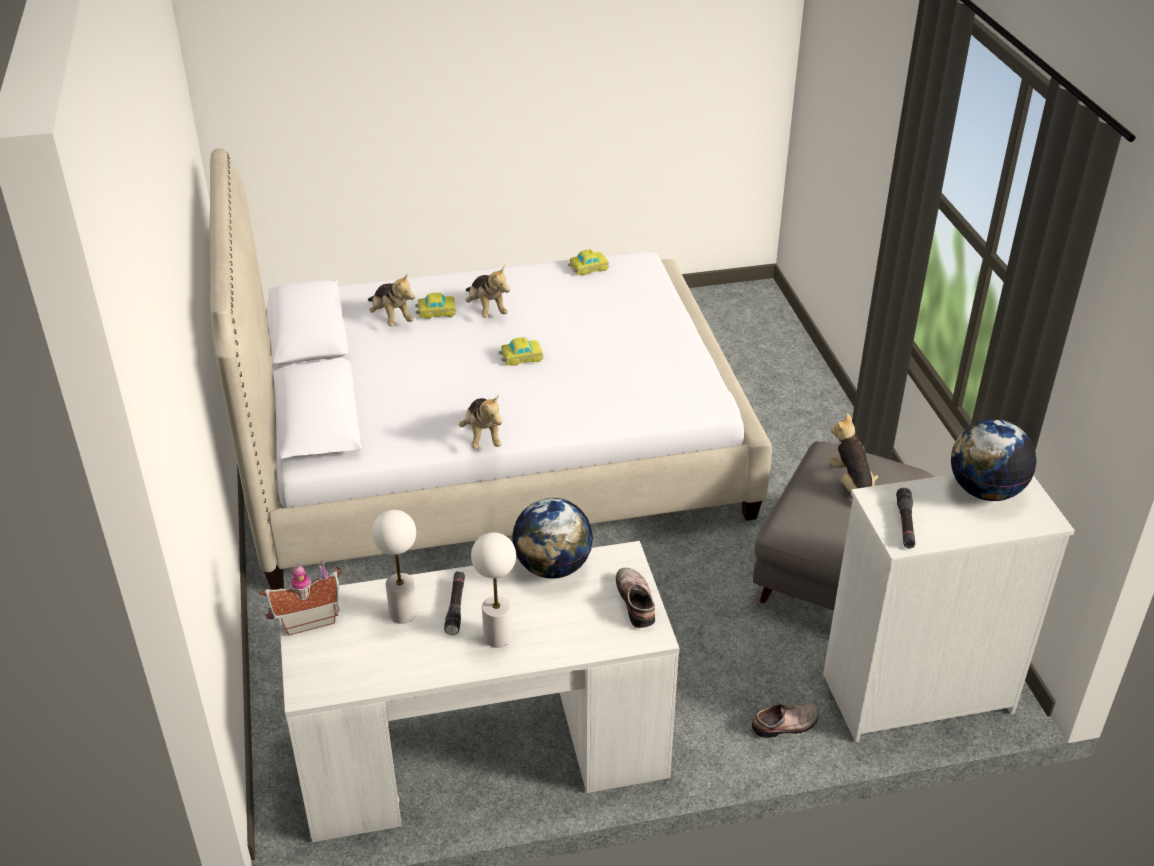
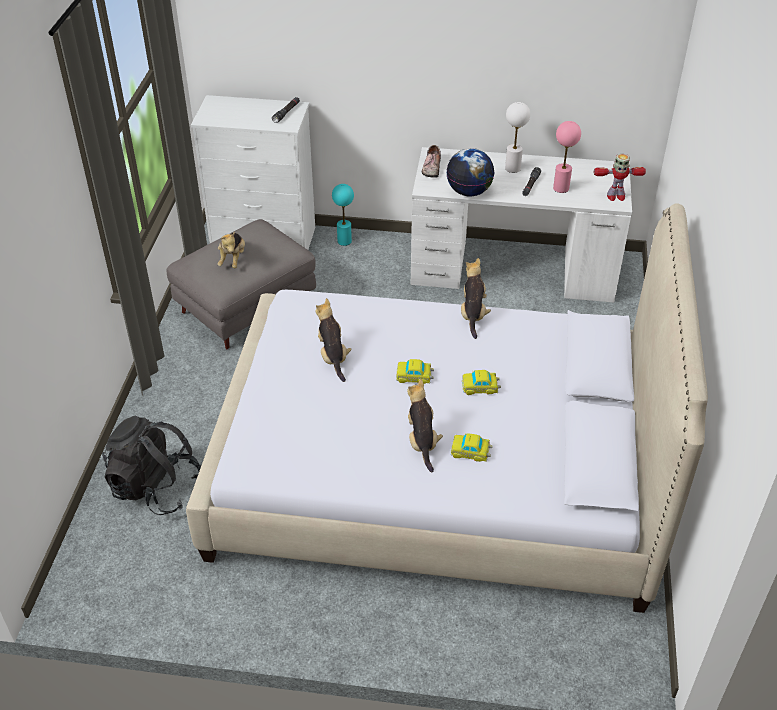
camera: 160 degrees left, 5 degrees up
toy house [259,560,343,636] -> toy robot [594,153,646,201]
plush toy [368,272,415,326] -> plush toy moved to [316,298,352,382]
white table lamp [372,510,417,624] -> pink table lamp [553,121,581,193]
toy car [568,249,609,275] -> toy car moved to [462,370,501,395]
shoe [752,702,819,738] -> turquoise table lamp [332,184,354,246]
globe [951,419,1037,501] -> none
none -> black backpack [102,416,201,515]

